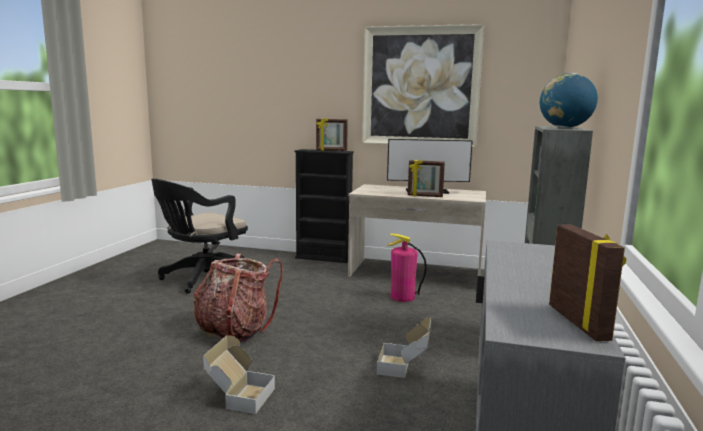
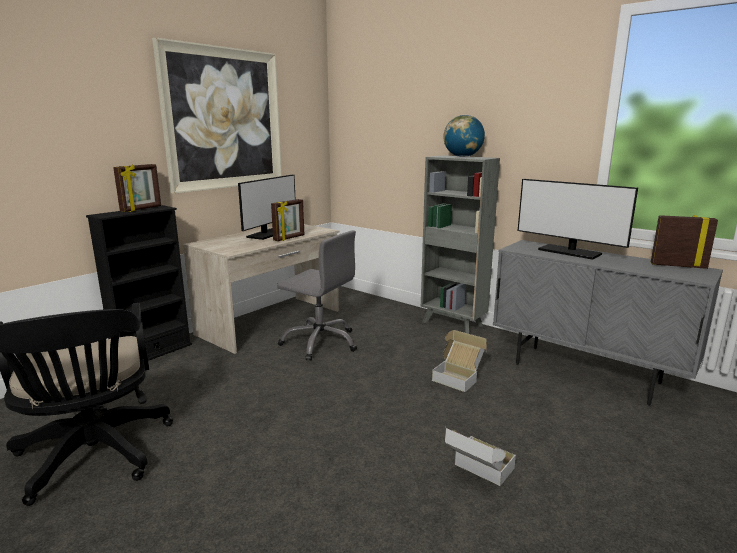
camera: 65 degrees left, 5 degrees up
backpack [193,253,283,342] -> none
fire extinguisher [388,233,427,302] -> grey office chair [277,230,357,361]
none -> monitor [518,179,638,260]

